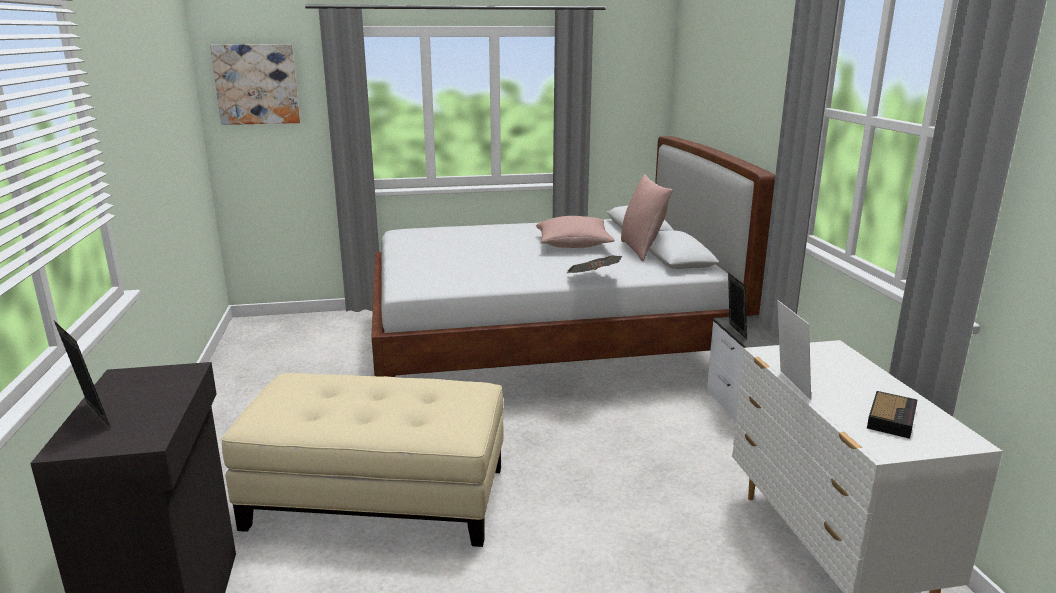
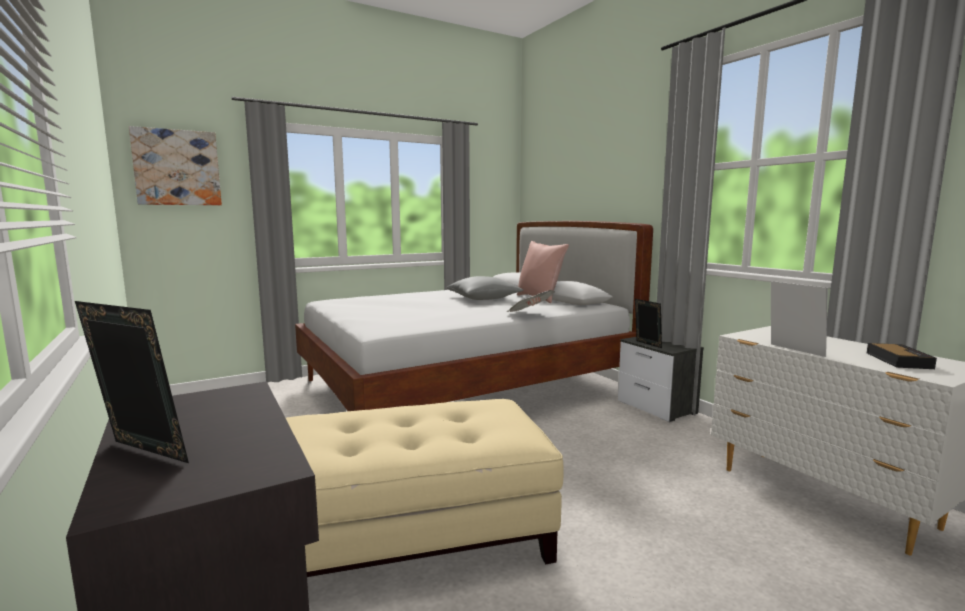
camera: 20 degrees left, 10 degrees down
pink pillow [536,216,615,248] -> grey pillow [446,276,523,300]

